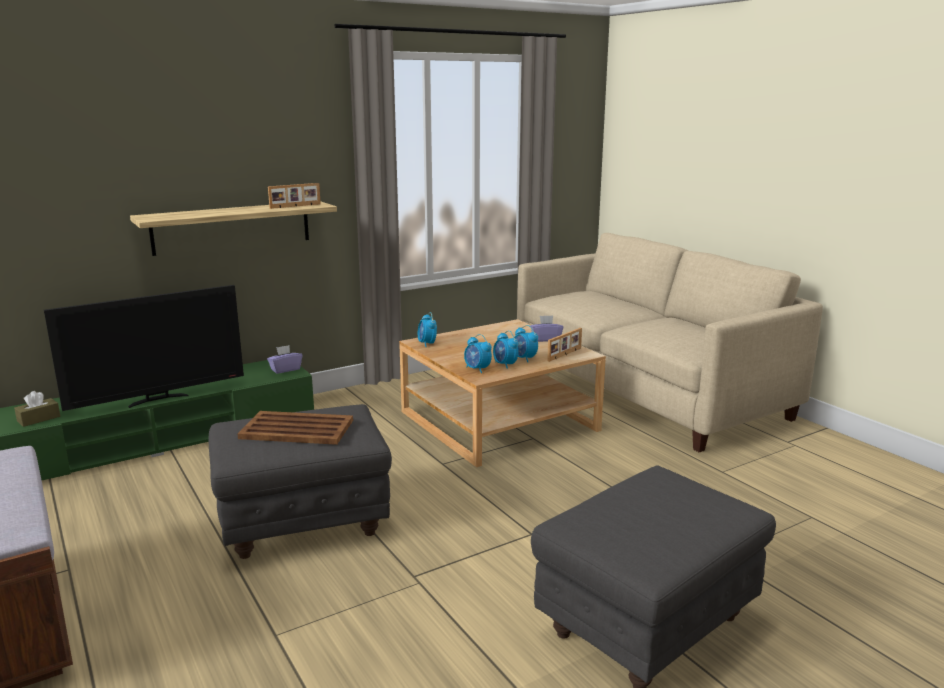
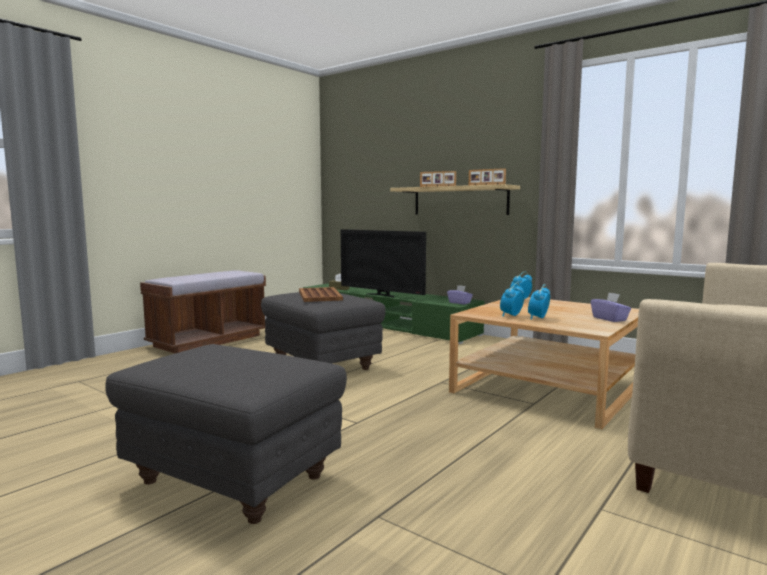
camera: 70 degrees right, 10 degrees down
alarm clock [464,334,492,373] -> none
picture frame [547,328,582,362] -> picture frame moved to [420,171,456,187]

